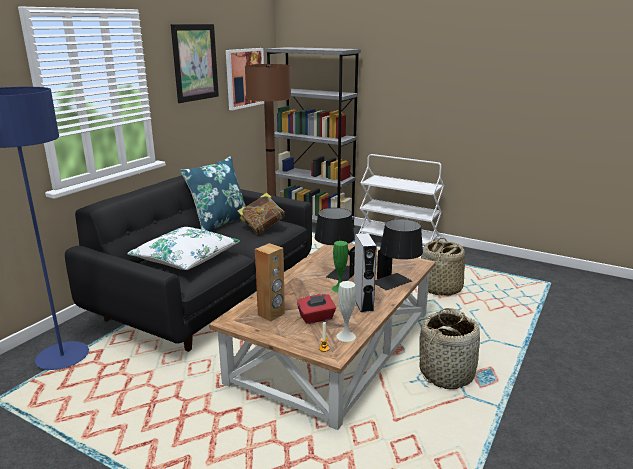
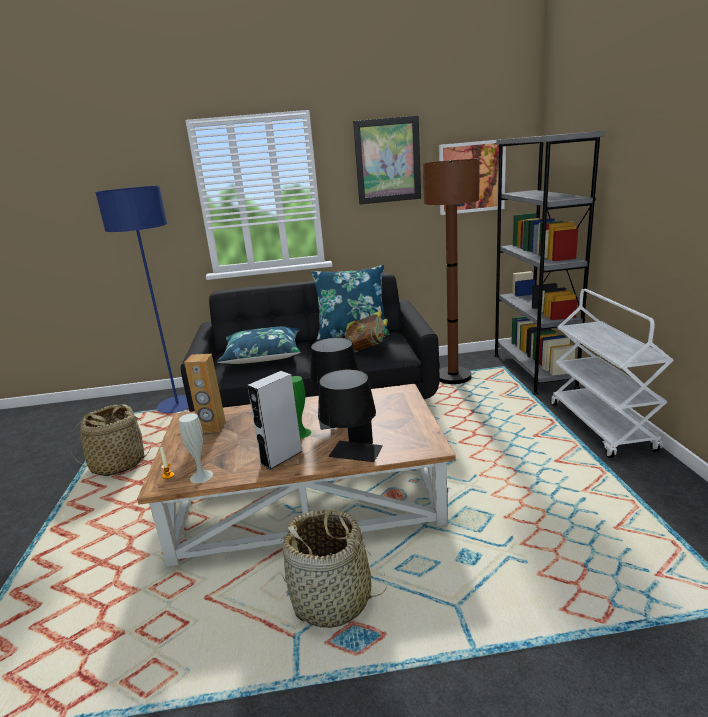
camera: 55 degrees right, 0 degrees up
white pillow [127,227,240,270] -> blue pillow [217,327,301,364]
red tissue box [297,294,336,324] -> none
basket [421,238,465,296] -> basket moved to [69,404,151,476]

